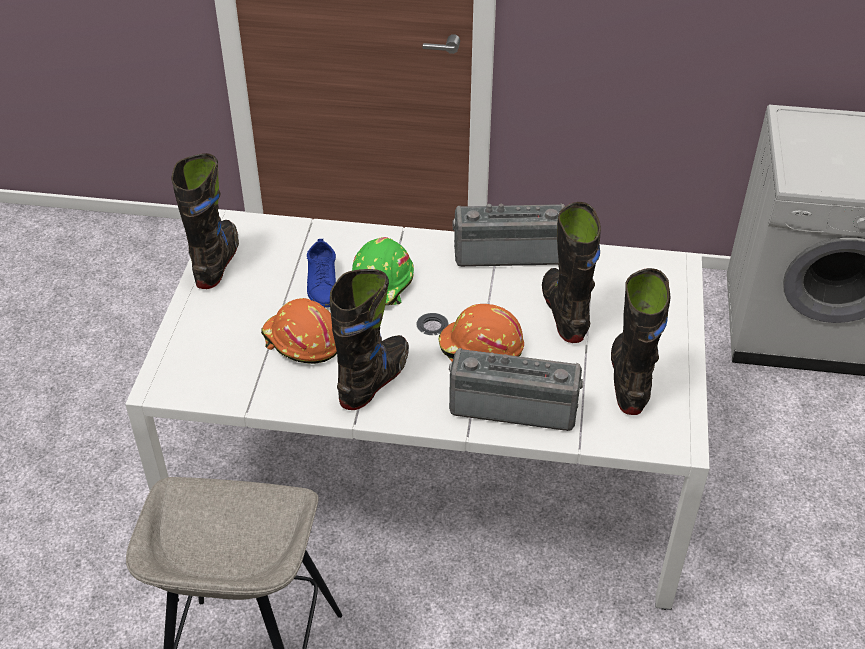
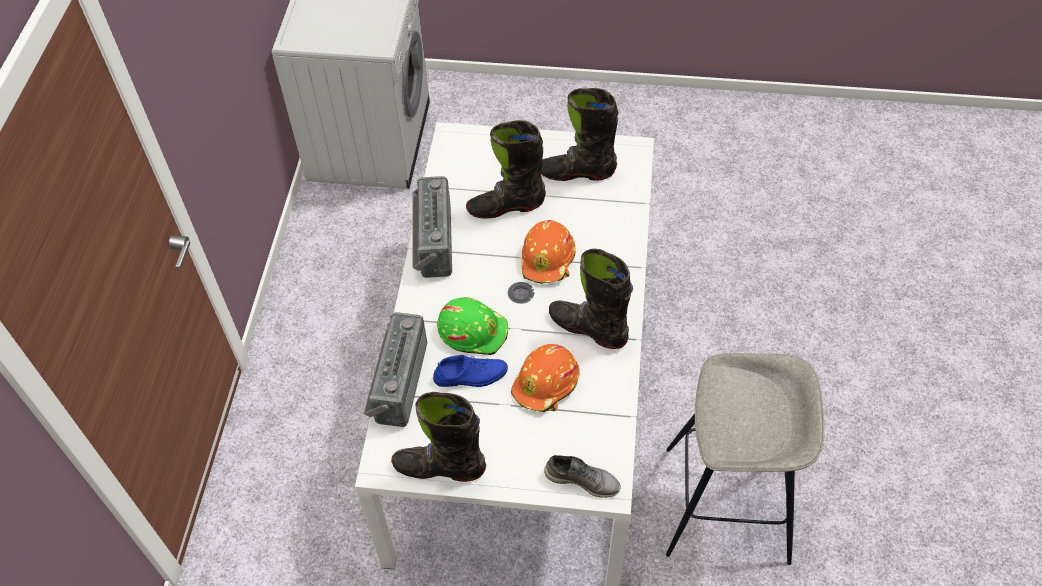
camera: 90 degrees left, 10 degrees up
radio [449,348,584,431] -> radio moved to [364,312,427,427]
none -> grey shoe [544,455,621,498]

